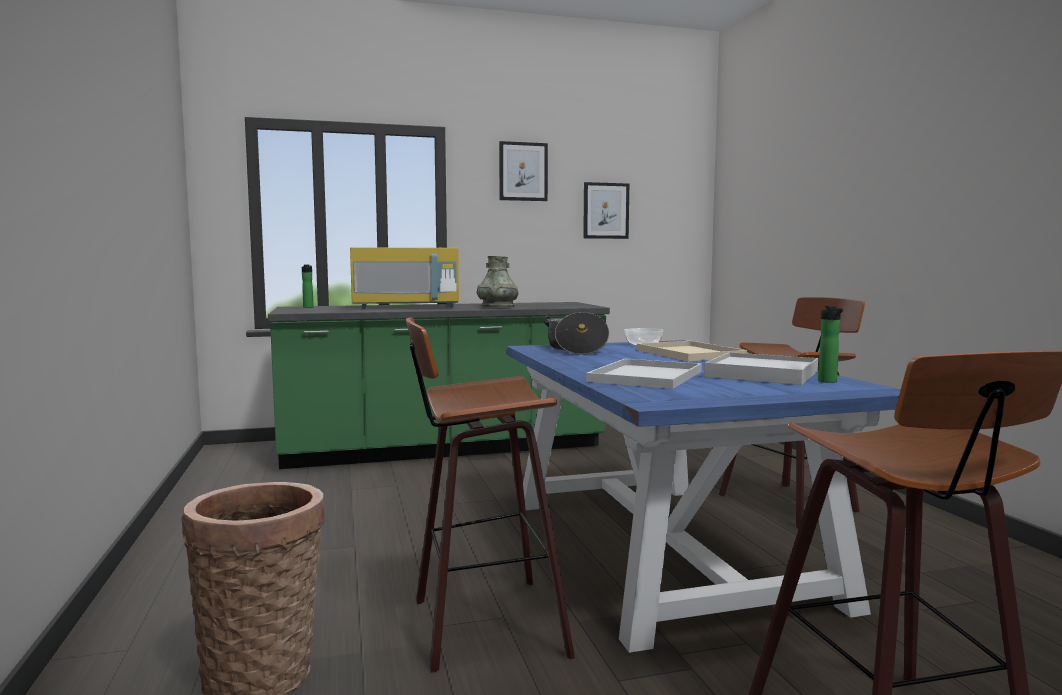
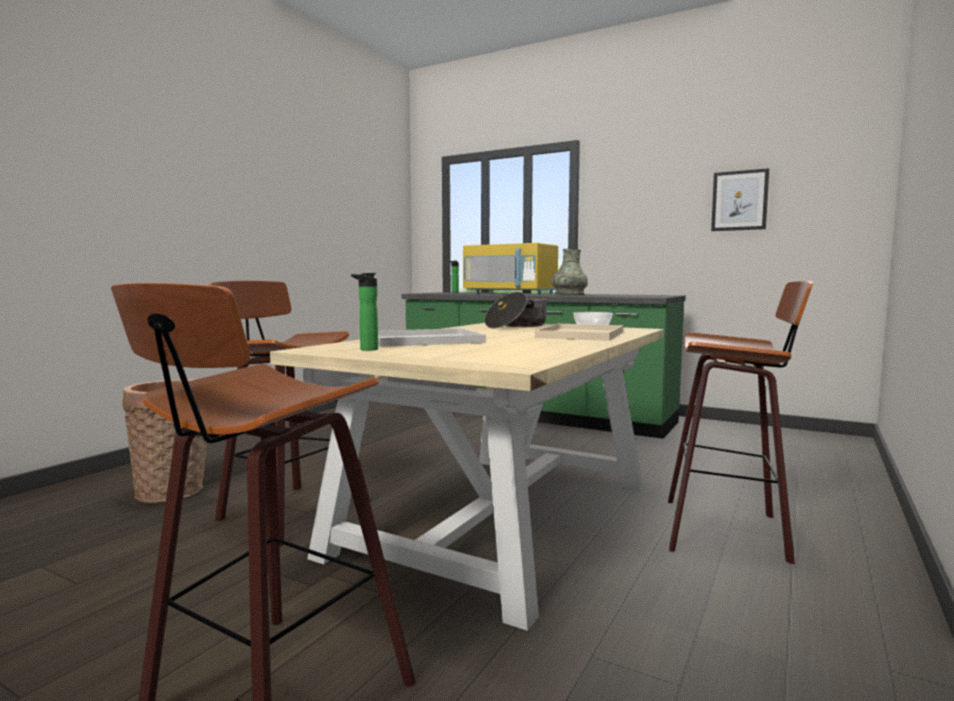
camera: 45 degrees right, 0 degrees up
picture [499,141,548,201] -> none
blue dining table [507,340,901,653] -> beige dining table [270,323,664,631]
white tray [704,352,818,385] -> none
bottle [818,305,843,383] -> bottle moved to [351,273,378,351]

